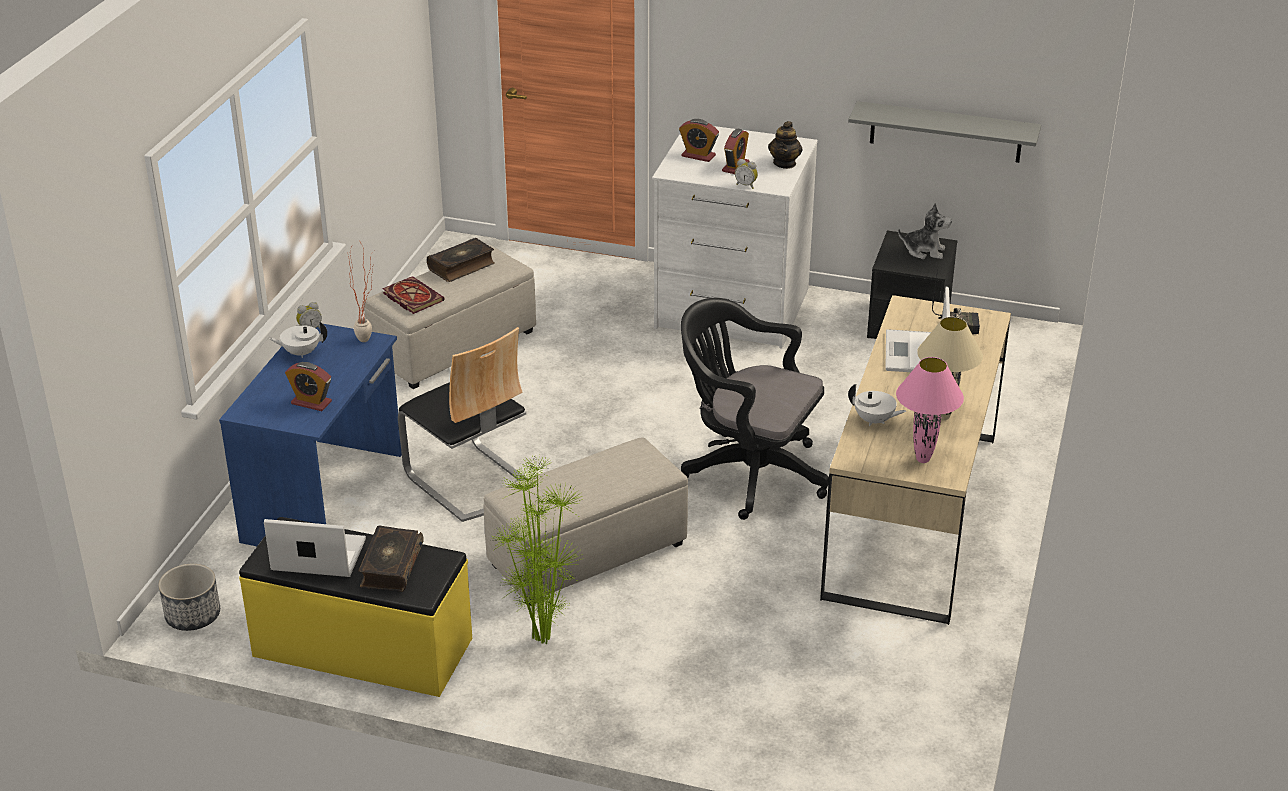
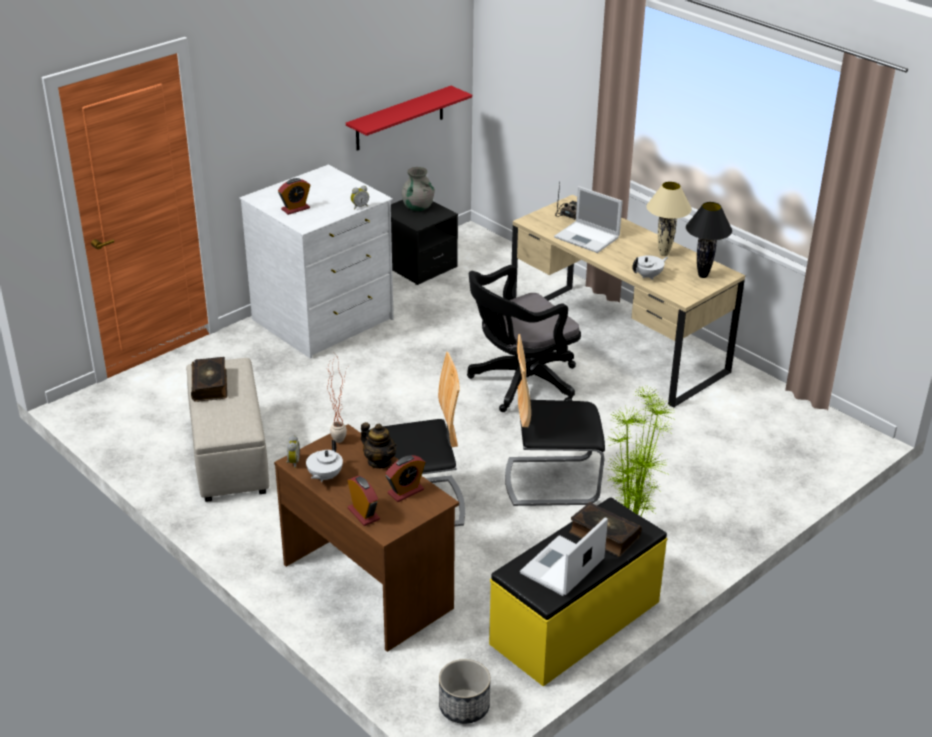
camera: 60 degrees left, 0 degrees up
blue desk [219,324,402,546] -> brown desk [274,424,459,652]
book [382,276,444,314] -> none
beige ottoman [484,437,688,605] -> chair [505,334,605,506]
alarm clock [722,129,750,174] -> alarm clock moved to [348,476,380,526]
teapot [768,121,803,169] -> teapot moved to [361,422,397,468]
grey shelf [848,101,1041,163] -> red shelf [346,86,472,151]
pink table lamp [896,357,964,463] -> black table lamp [686,202,732,278]
plush toy [898,203,952,259] -> grey vase [402,167,435,211]

